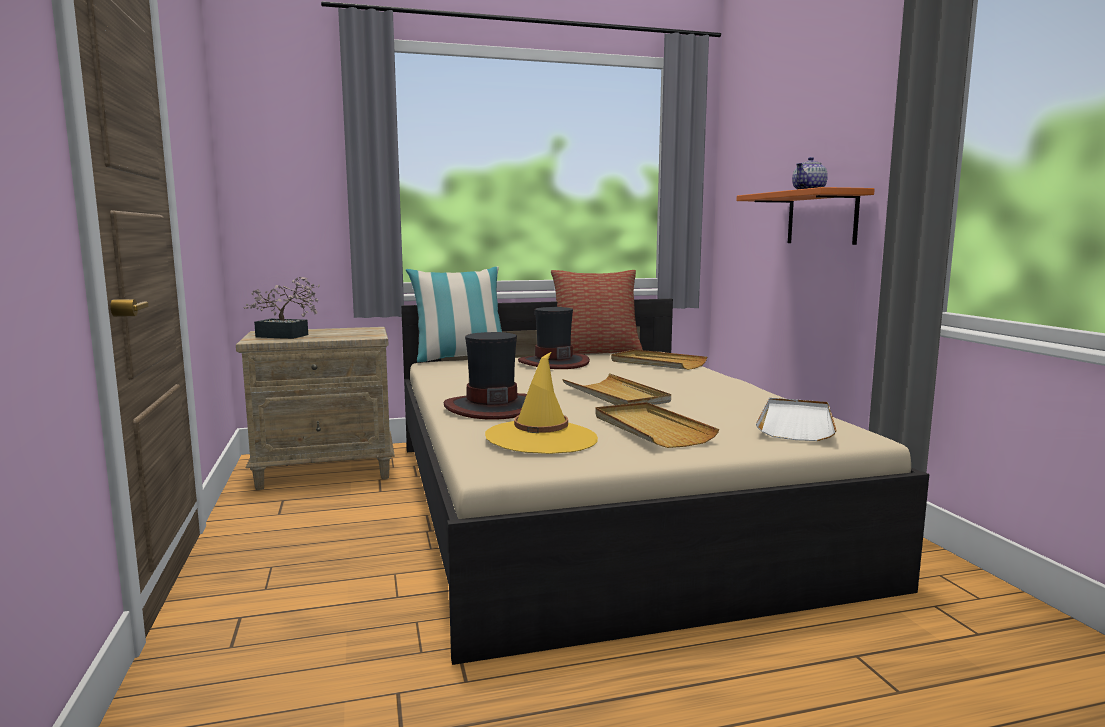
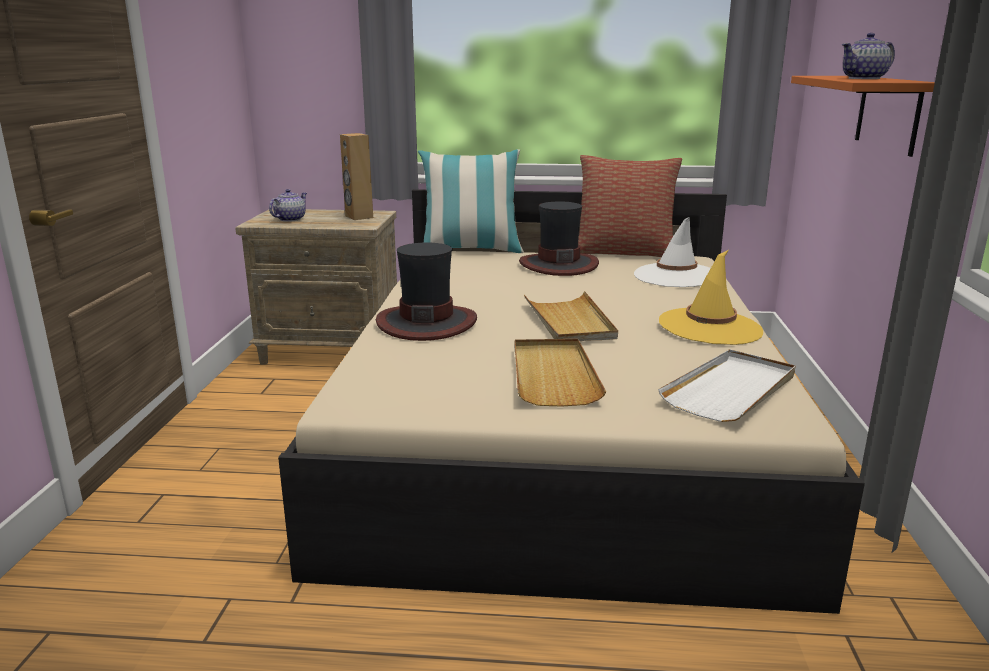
camera: 20 degrees right, 10 degrees up
potted plant [243,277,320,339] -> teapot [269,189,307,222]
yellow hat [485,351,598,454] -> yellow hat moved to [659,250,763,345]
beige tray [611,349,707,370] -> white hat [634,217,711,287]
none -> brown speaker [340,133,373,220]

